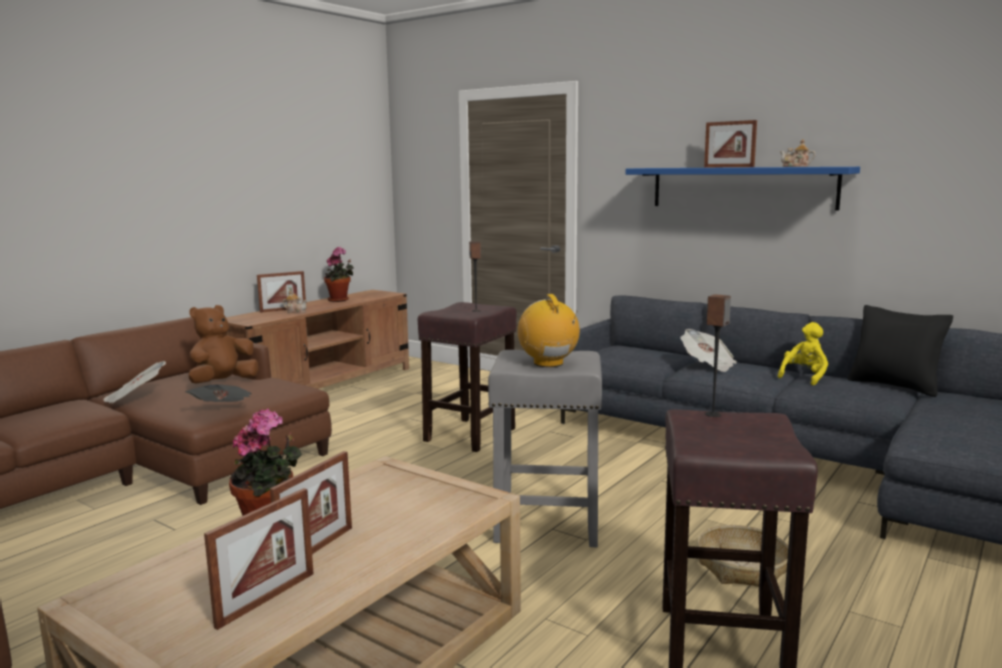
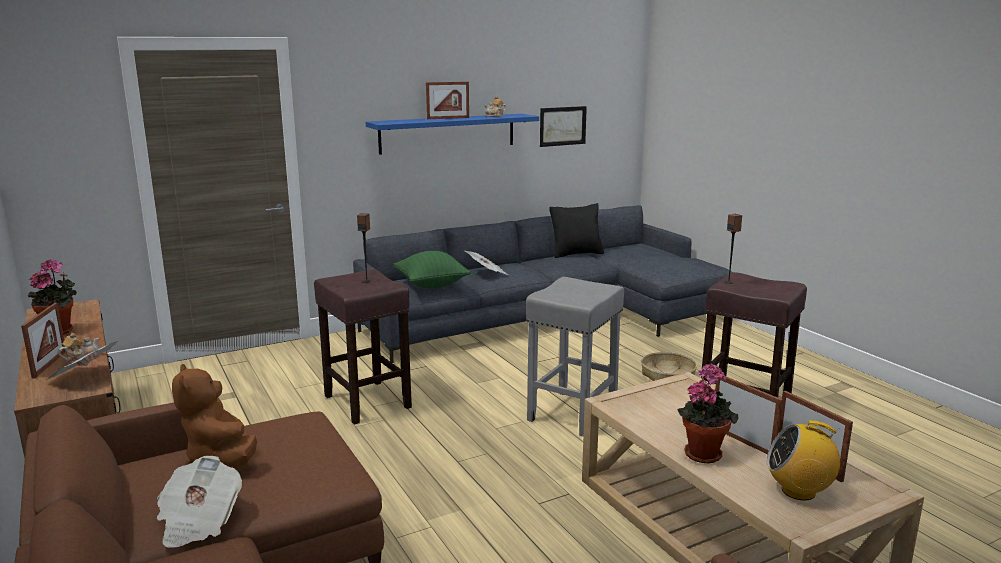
camera: 65 degrees left, 5 degrees up
newspaper [185,384,252,402] -> newspaper moved to [46,341,118,380]
radio [518,294,580,367] -> radio moved to [767,420,840,500]
yellow plush toy [777,322,828,385] -> none
none -> green pillow [394,251,470,288]
none -> picture [540,106,587,147]

